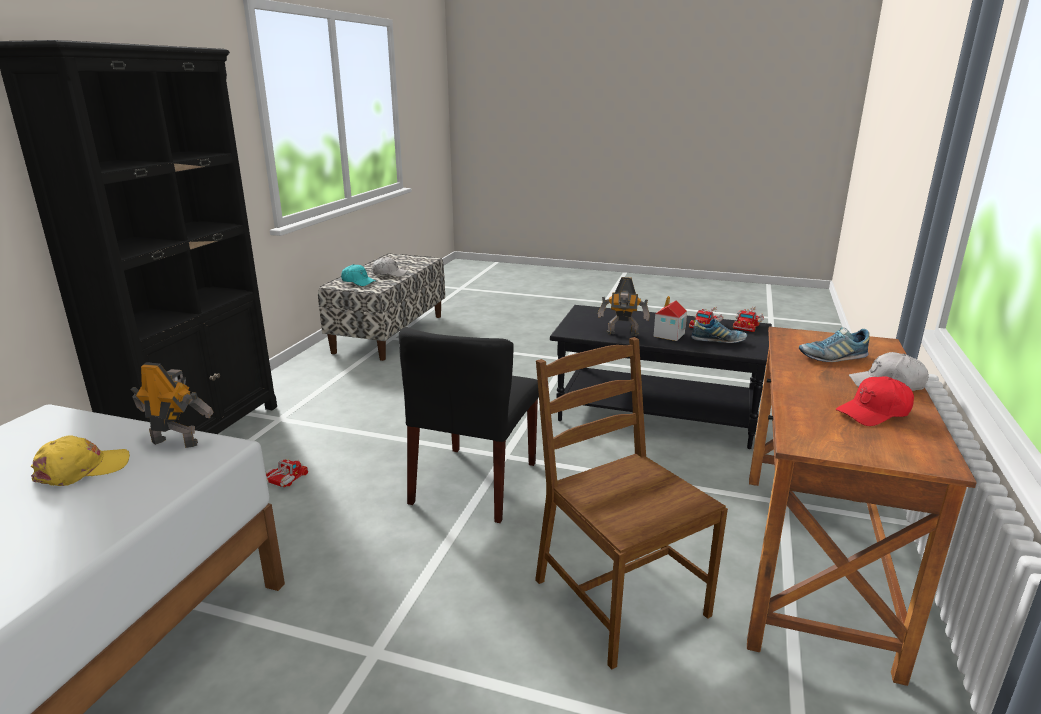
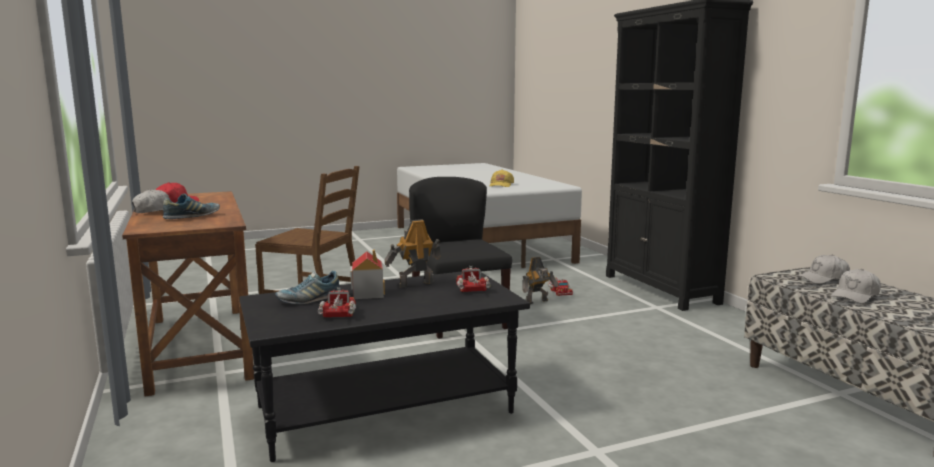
camera: 140 degrees right, 10 degrees down
toy robot [131,362,213,448] -> toy robot moved to [522,257,558,305]
turquoise cap [341,264,376,286] -> white cap [797,255,850,284]
toy truck [733,306,764,332] -> toy truck moved to [456,266,491,292]

